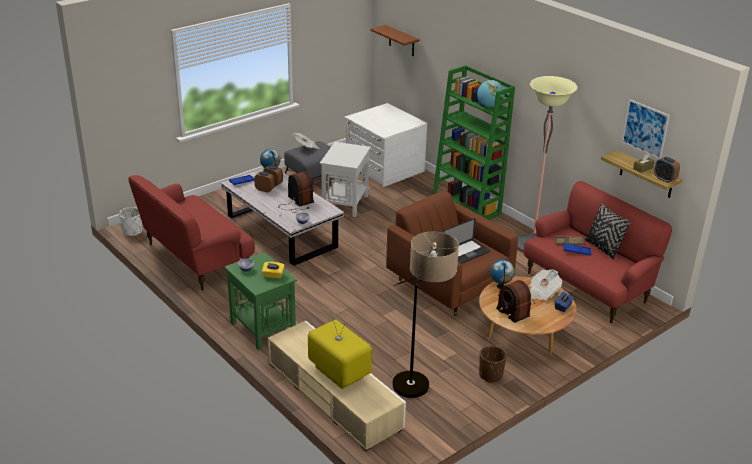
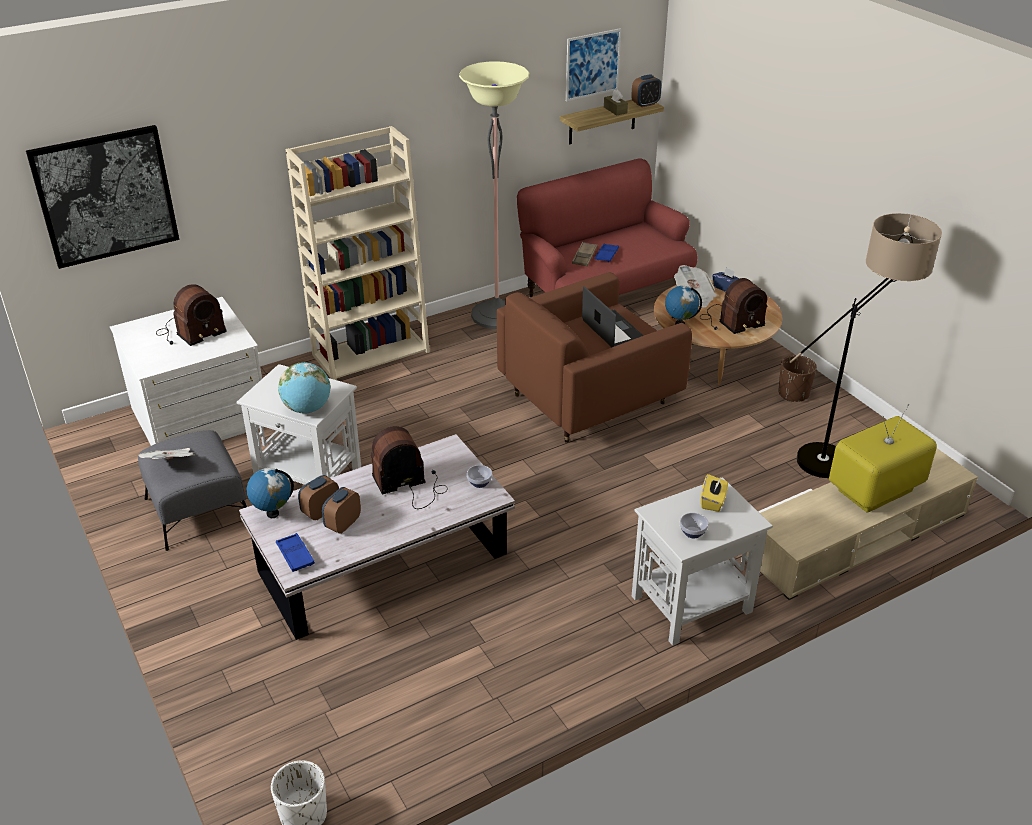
camera: 80 degrees left, 5 degrees up
red sofa [128,175,255,291] -> none
green side table [224,252,297,351] -> white side table [632,477,773,646]
brown shelf [370,25,419,56] -> picture [26,125,179,269]
green bookcase [433,65,515,220] -> beige bookcase [286,126,430,380]
globe [477,80,504,108] -> globe moved to [278,362,331,413]
black pillow [585,203,631,260] -> none
none -> radio [156,284,227,346]

